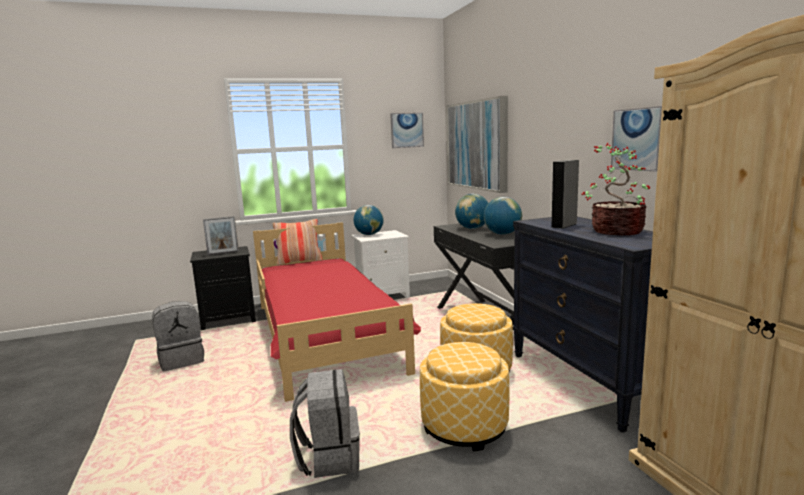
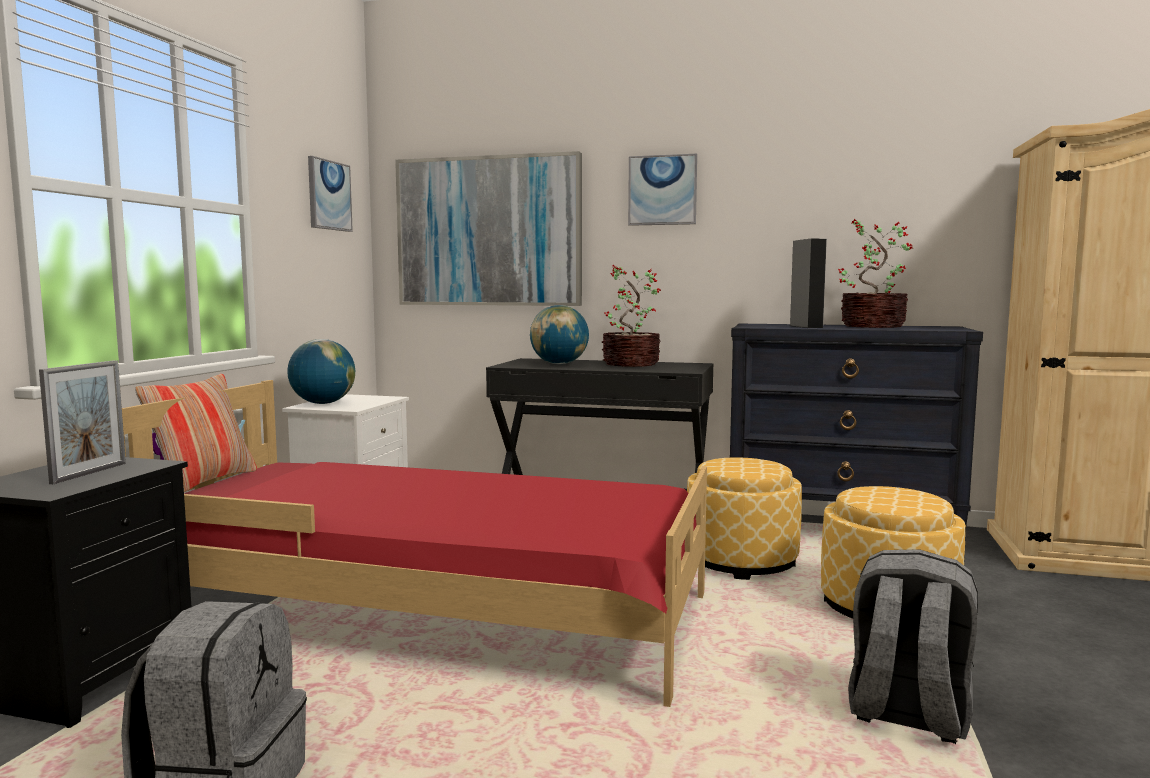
camera: 55 degrees left, 5 degrees down
globe [484,197,522,235] -> potted plant [601,265,661,367]
picture [611,106,662,172] -> picture moved to [628,154,697,226]

